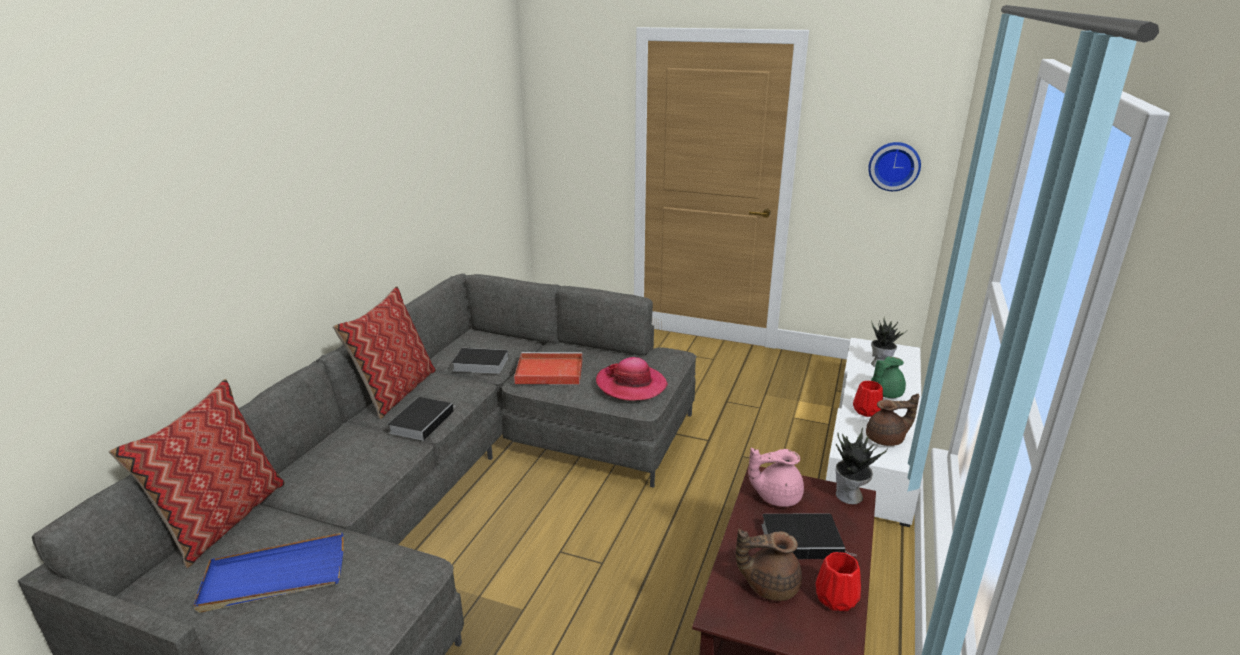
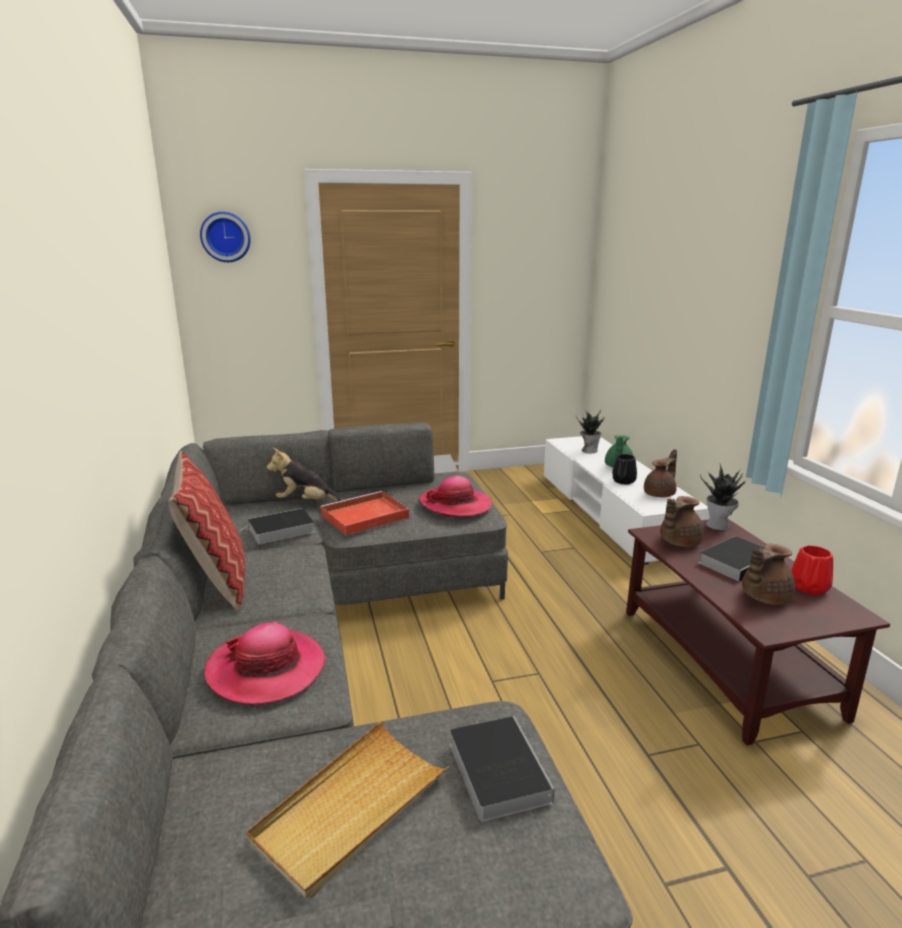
camera: 35 degrees left, 5 degrees down
pillow [109,379,285,568] -> none
blue tray [193,533,344,612] -> beige tray [246,720,450,899]
book [388,397,456,441] -> book moved to [450,716,554,822]
pink teapot [748,448,804,507] -> brown teapot [660,496,703,547]
red vase [853,381,883,417] -> black vase [612,454,637,484]
wall clock [868,142,921,191] -> wall clock moved to [200,212,251,262]
none -> hat [204,622,326,705]
none -> plush toy [267,448,344,502]

